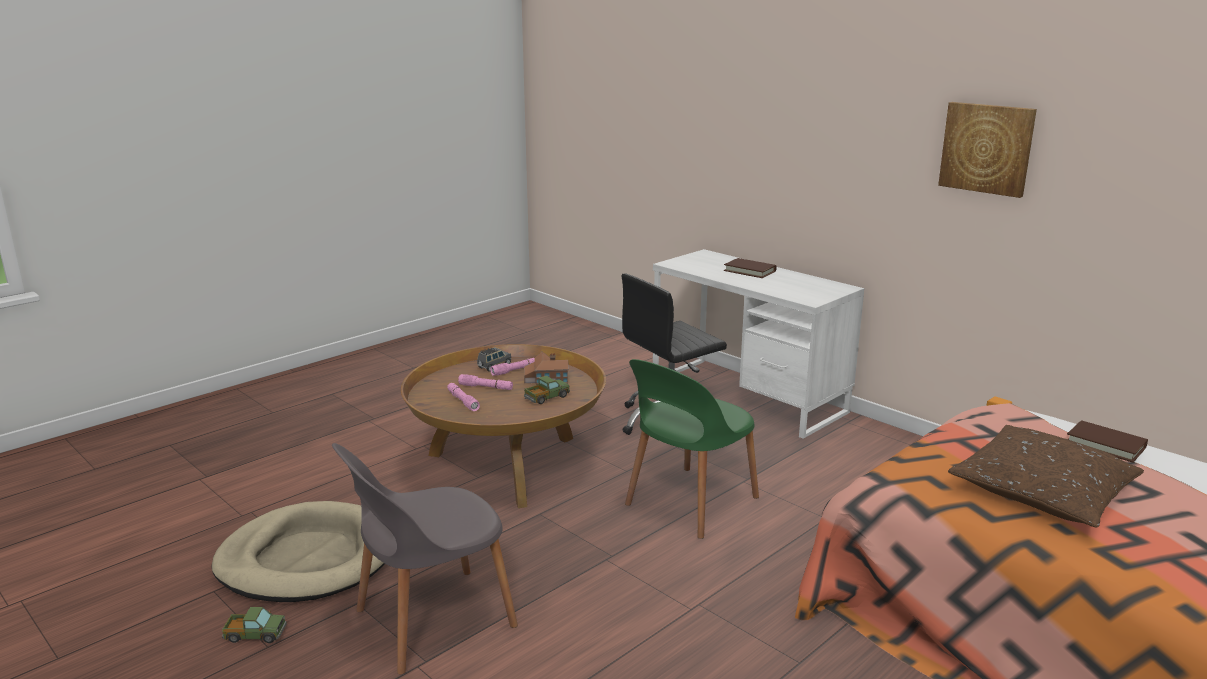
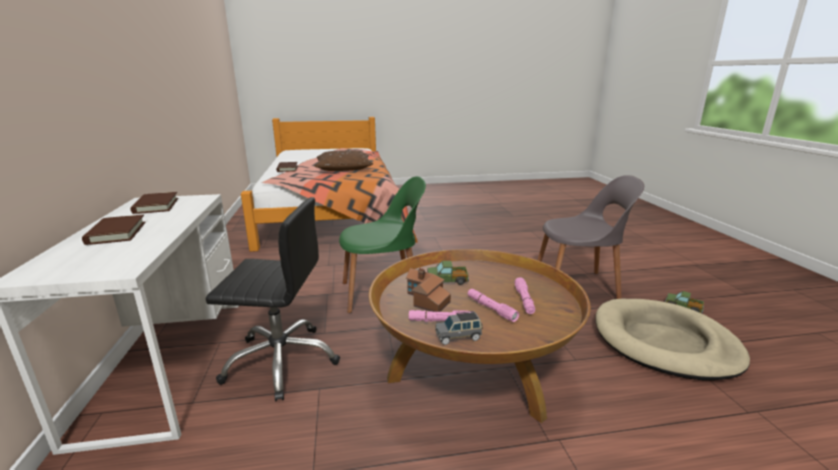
camera: 145 degrees left, 0 degrees up
picture [938,102,1037,198] -> none
none -> brown book [131,192,178,214]

